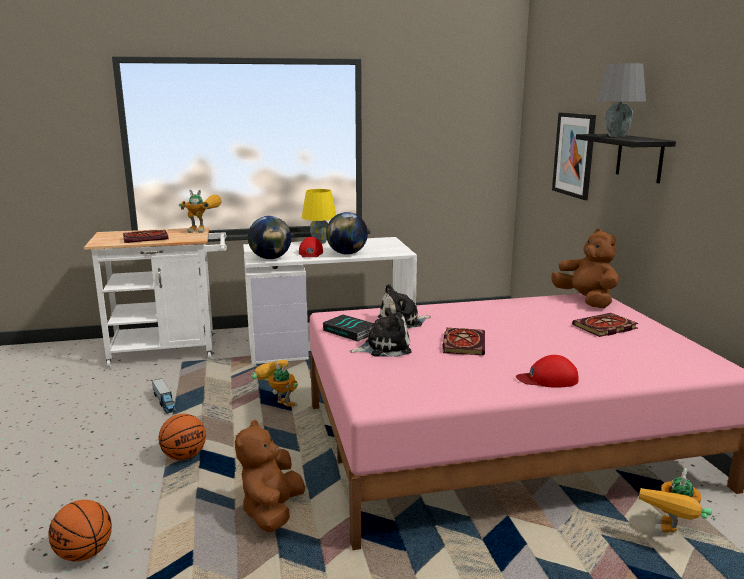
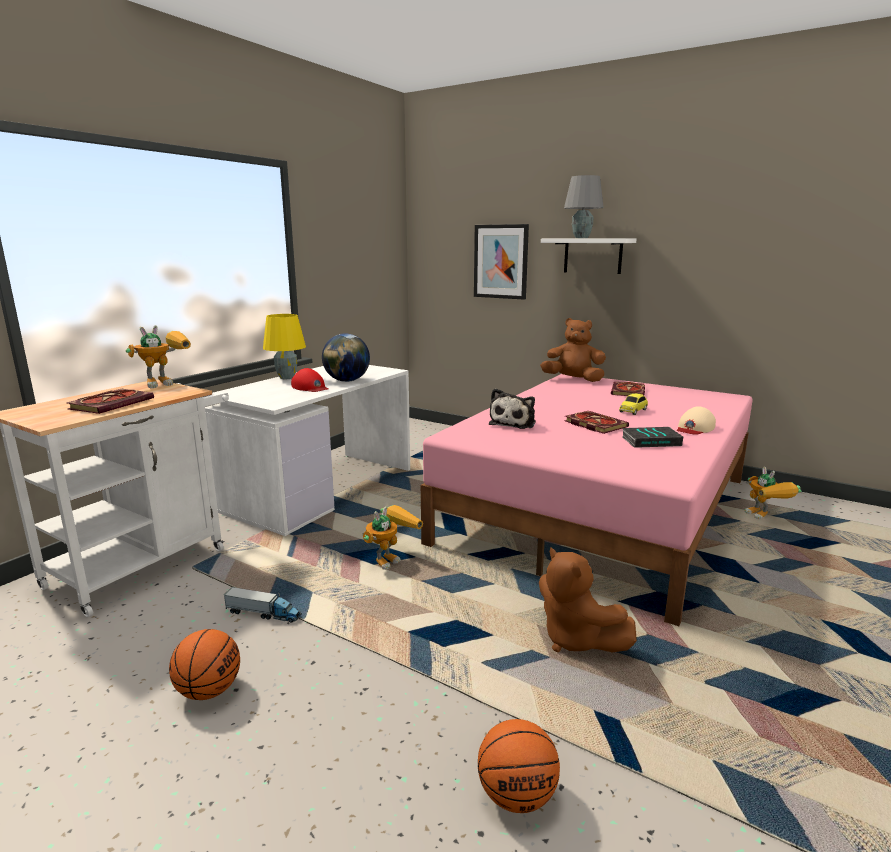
camera: 45 degrees left, 0 degrees up
basketball [158,414,206,460] -> basketball moved to [169,629,240,700]
globe [248,216,291,259] -> none
toy robot [251,360,298,407] -> toy robot turned 135 degrees clockwise [363,505,423,570]
book [323,314,374,342] -> book moved to [622,427,683,448]
plush toy [350,308,412,357] -> none
red cap [516,355,579,387] -> beige cap [677,406,716,435]
black shelf [576,134,676,183] -> white shelf [541,238,637,274]
none -> toy car [619,394,648,415]

